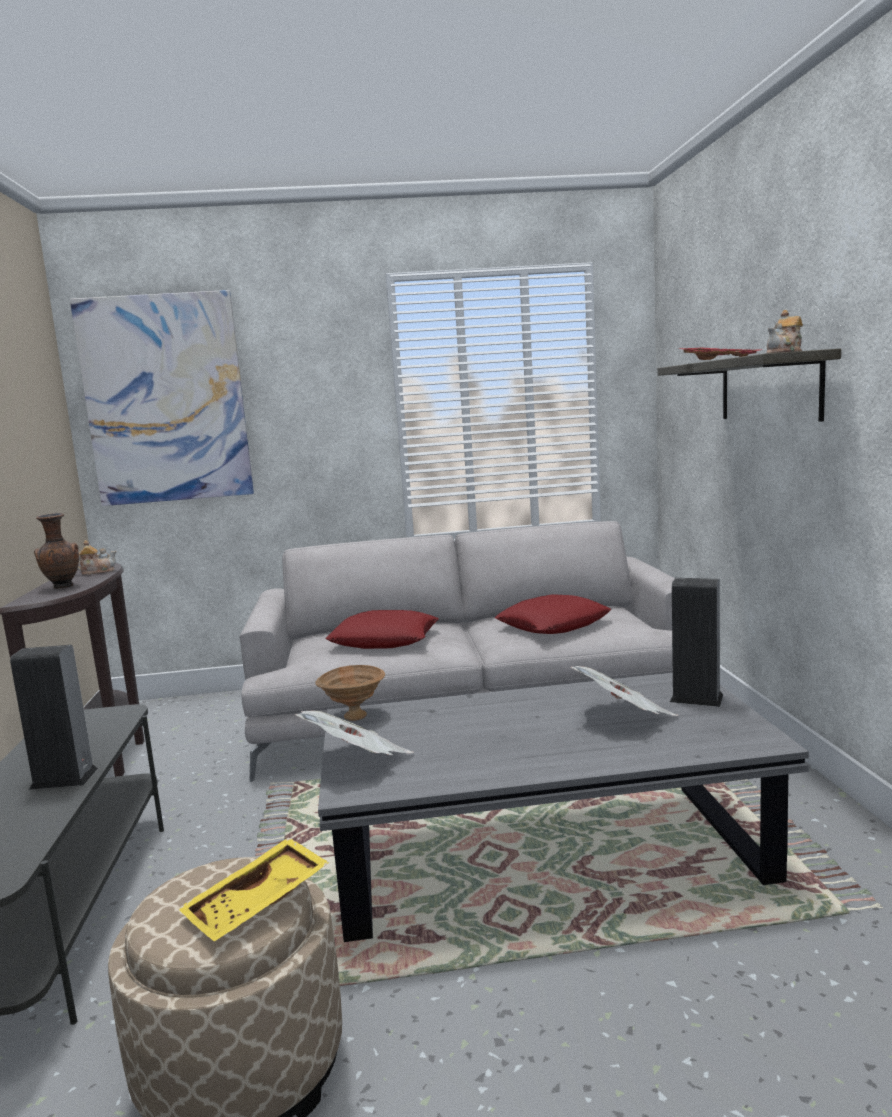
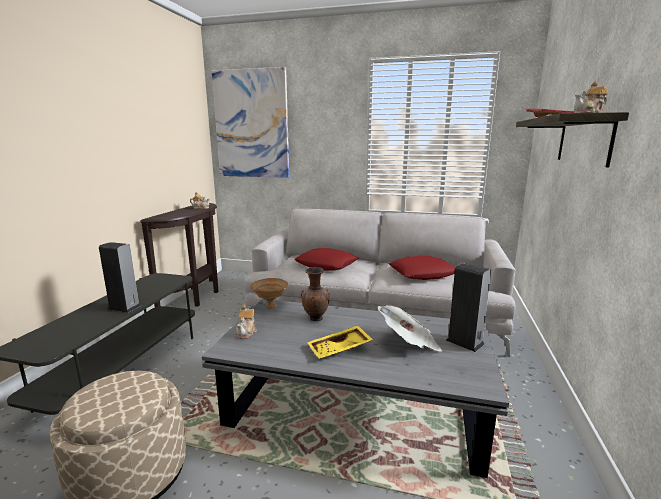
camera: 20 degrees right, 5 degrees up
brown vase [34,513,79,589] -> brown vase moved to [301,267,330,321]
yellow tray [178,837,329,942] -> yellow tray moved to [307,325,373,359]
newspaper [295,711,414,755] -> teapot [235,305,257,339]

